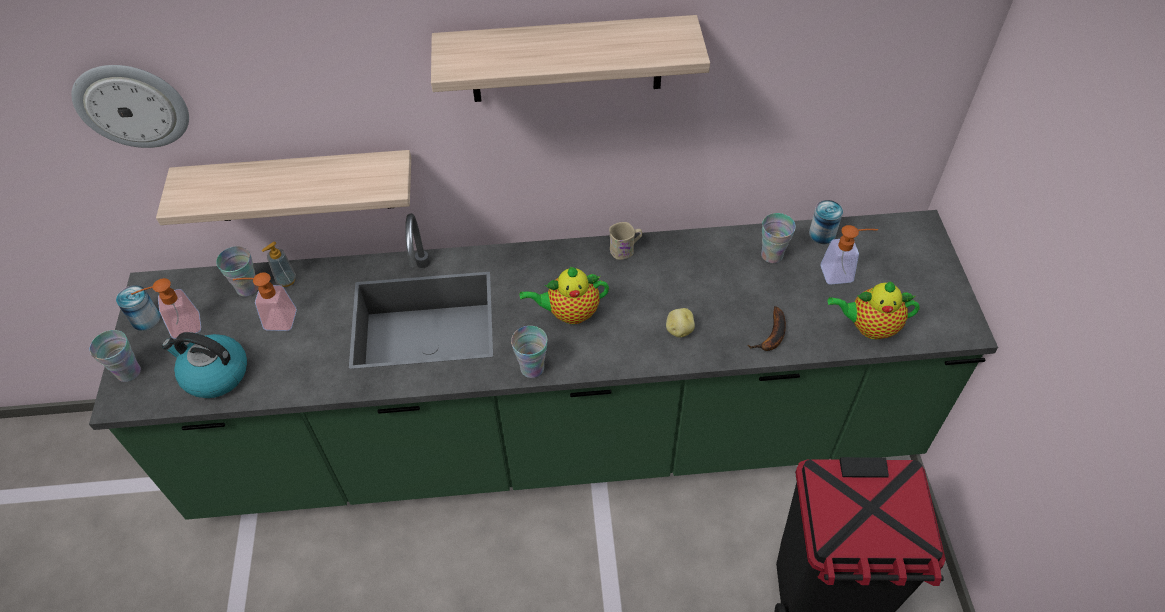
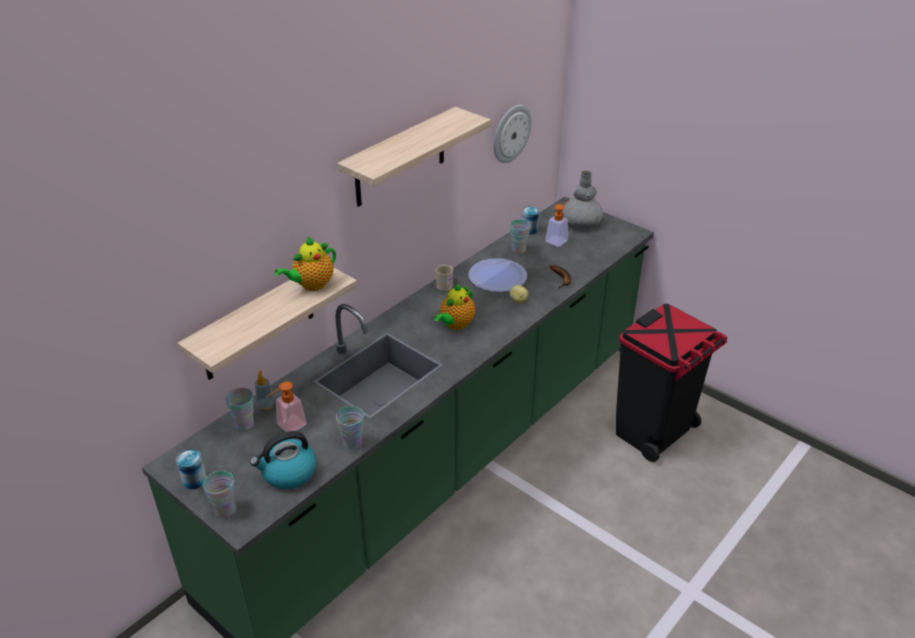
camera: 45 degrees left, 15 degrees down
wall clock [71,65,189,148] -> wall clock moved to [494,105,532,163]
soap dispenser [131,278,201,339] -> none
cup [511,326,548,378] -> cup moved to [336,406,364,450]
teapot [828,281,920,339] -> teapot moved to [274,237,336,291]
none -> plate [468,258,527,292]
none -> grey vase [562,171,603,229]

